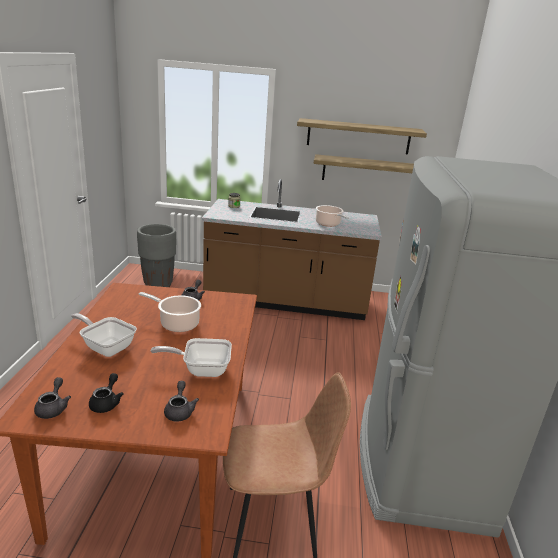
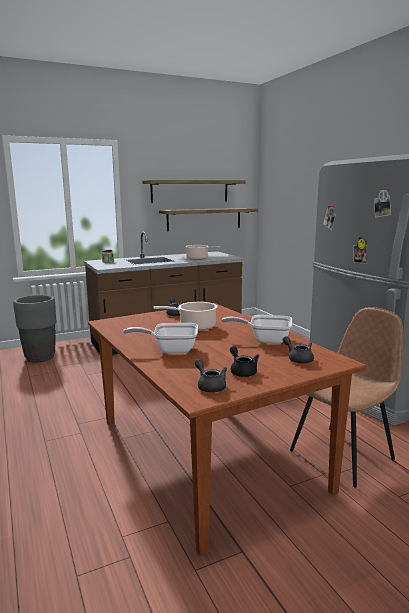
camera: 30 degrees left, 10 degrees down
frying pan [151,338,232,377] -> frying pan turned 45 degrees clockwise [222,315,292,344]

